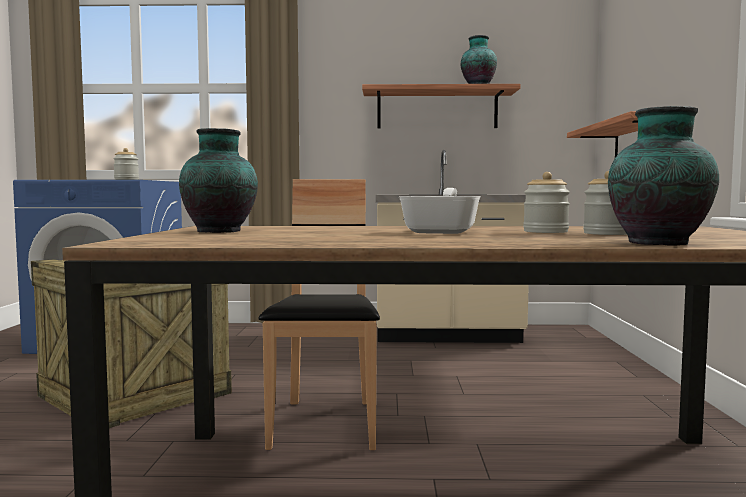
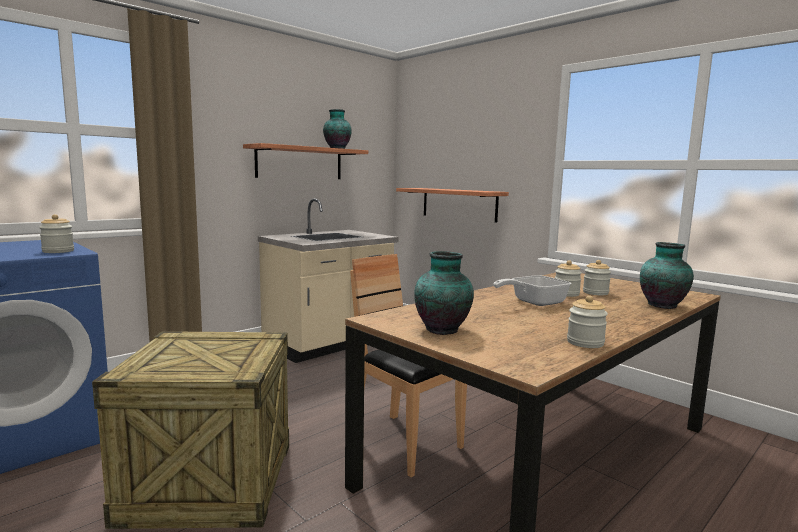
camera: 45 degrees left, 5 degrees up
frying pan [399,188,481,234] -> frying pan turned 90 degrees counterclockwise [493,275,571,306]
none -> jar [567,295,608,348]

